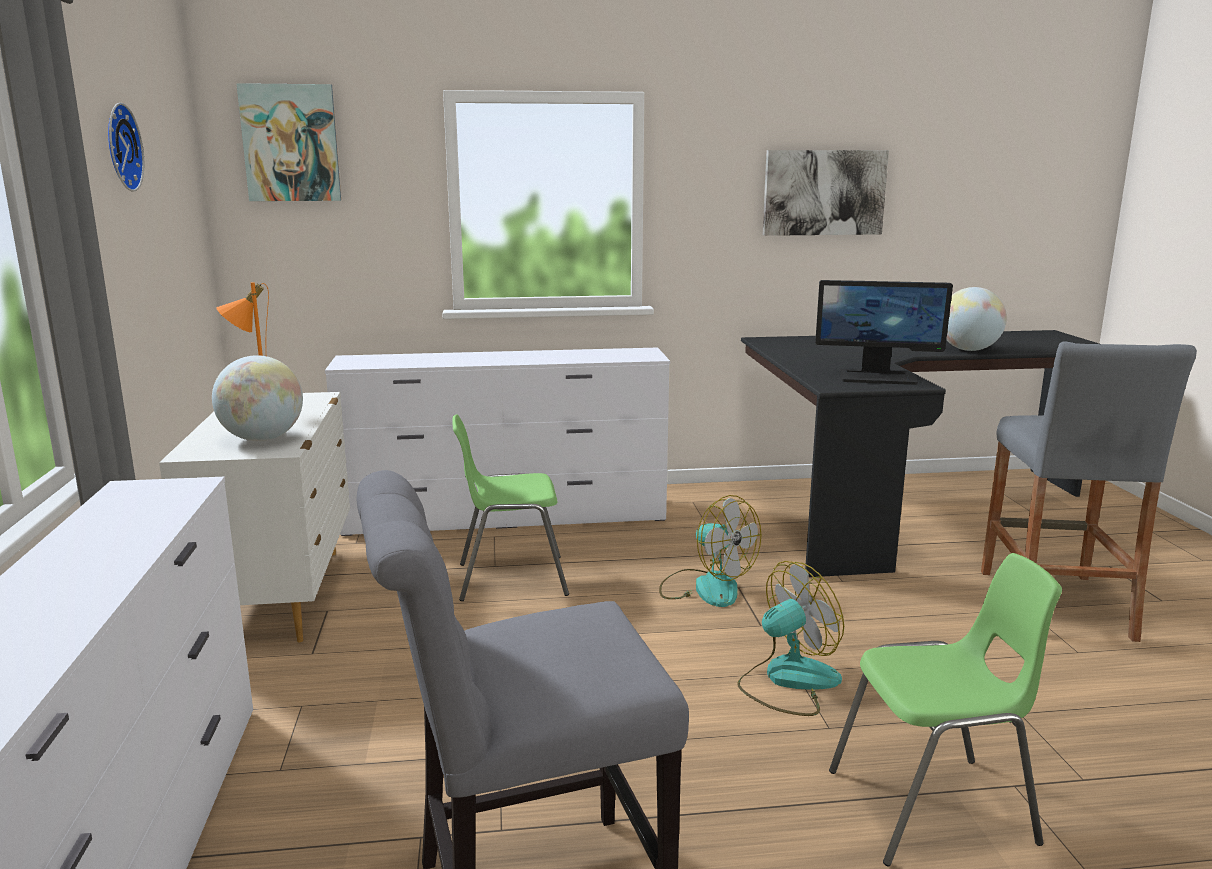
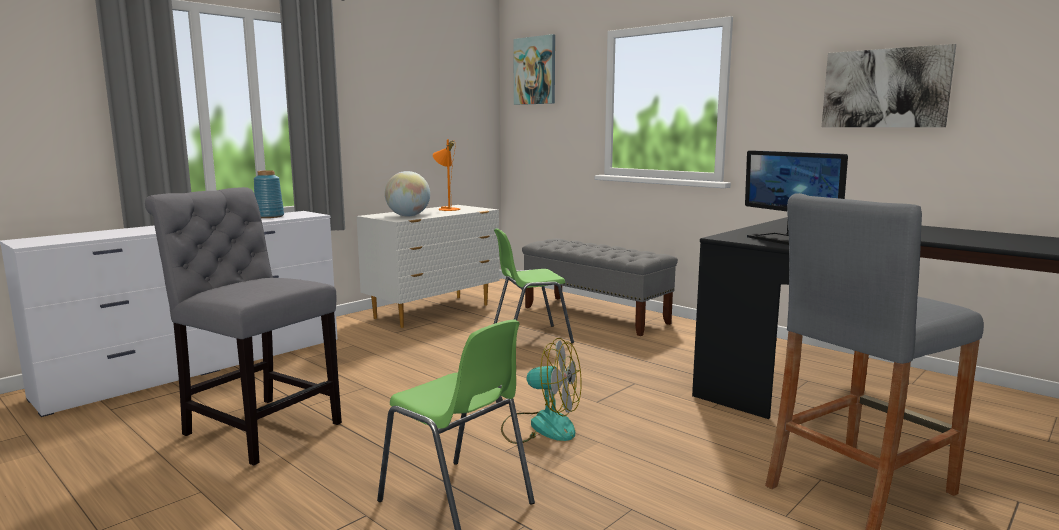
camera: 50 degrees right, 5 degrees down
wall clock [108,103,144,192] -> none
white dresser [325,348,670,536] -> grey bench [522,238,678,336]
green chair [452,414,569,601] -> green chair turned 60 degrees counterclockwise [494,229,574,343]
fan [659,495,761,607] -> none
globe [946,287,1007,351] -> none
none -> blue vase [254,170,284,218]

